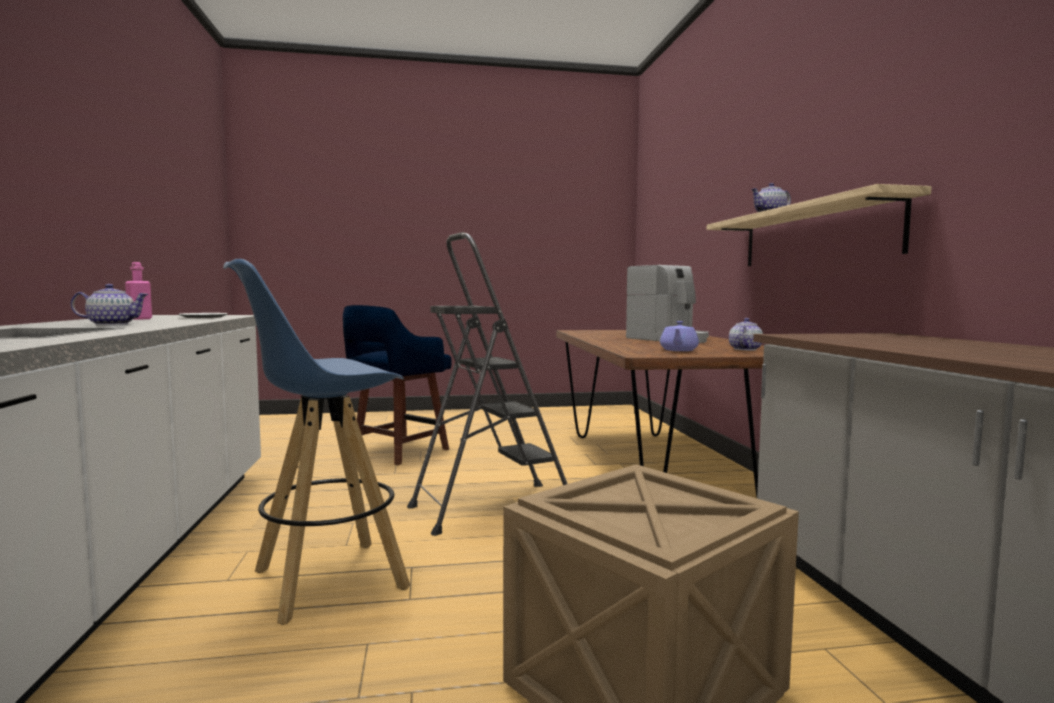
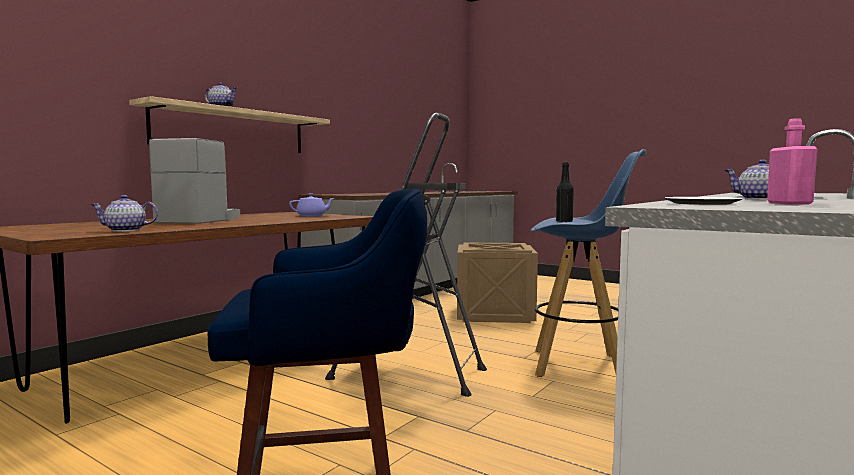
camera: 135 degrees left, 0 degrees up
teapot [729,318,763,350] -> teapot moved to [90,195,158,232]
none -> black bottle [556,162,574,222]

